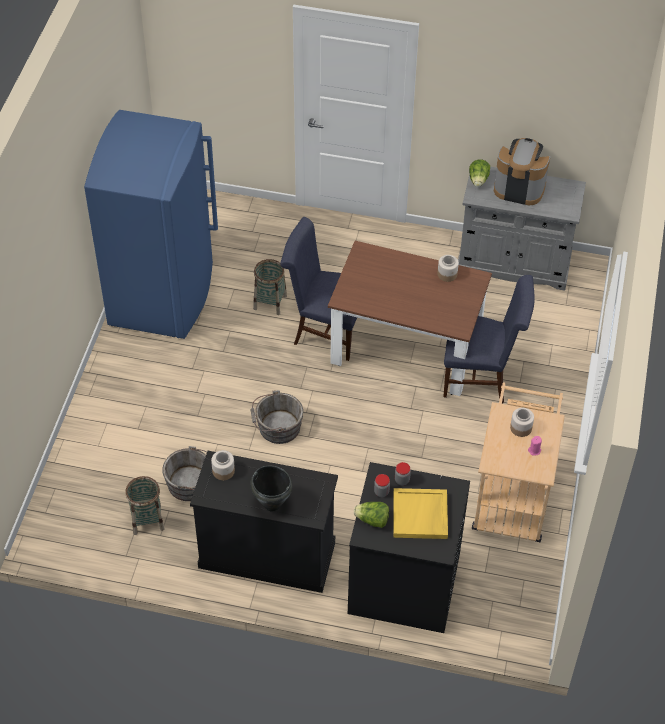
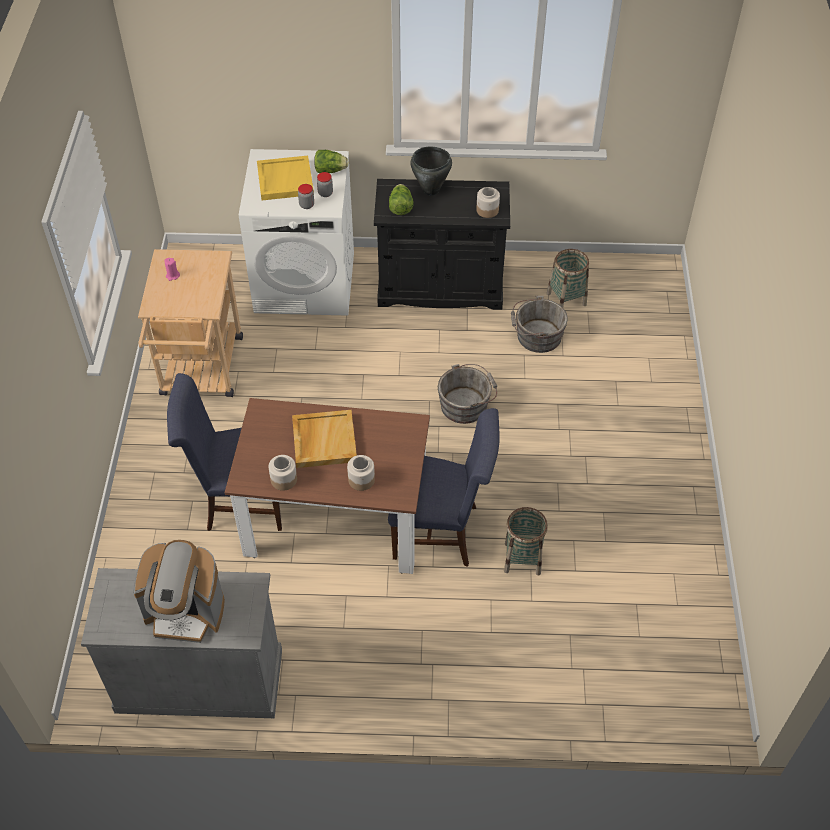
camera: 170 degrees right, 0 degrees up
blue fridge [84,110,218,339] -> none
black washing machine [348,462,470,633] -> white washing machine [239,149,354,316]
lettuce [469,159,490,187] -> lettuce moved to [389,184,414,215]
jar [510,408,534,437] -> jar moved to [347,455,375,491]
none -> beige tray [292,410,357,468]

